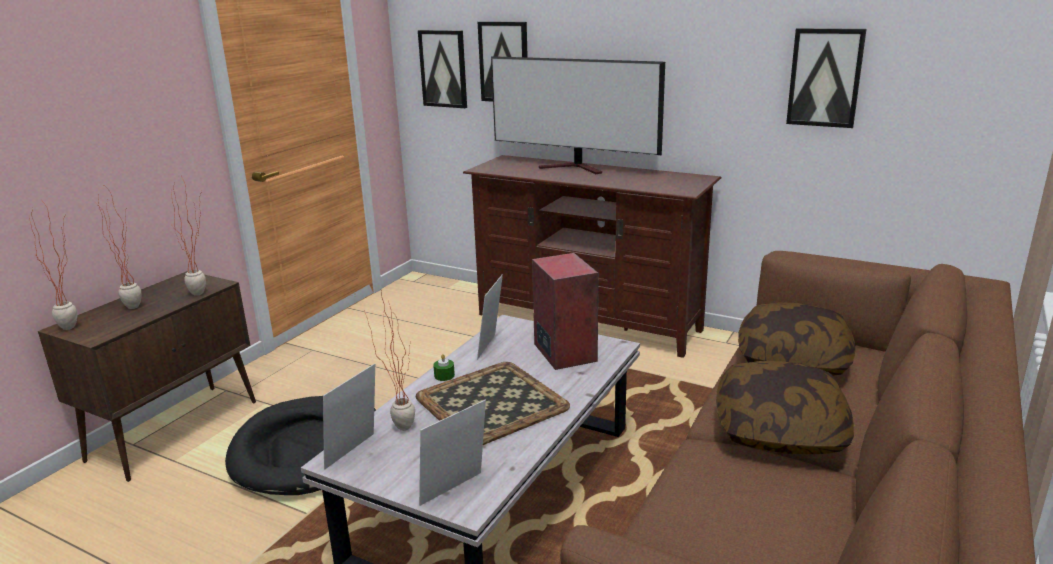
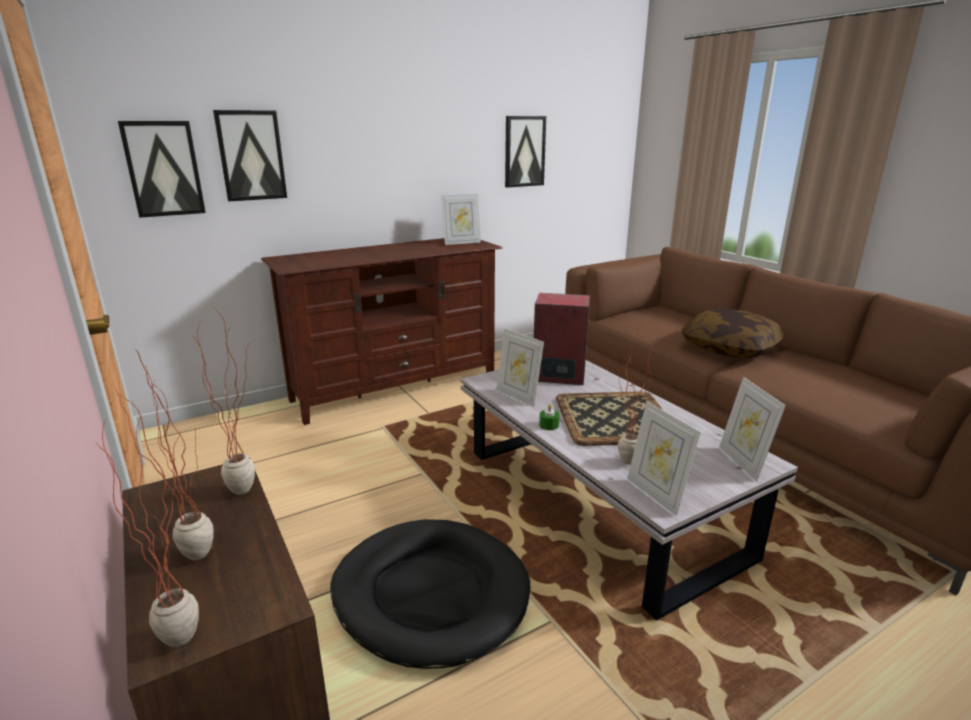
camera: 60 degrees left, 0 degrees up
television [491,56,665,174] -> none
pillow [738,302,855,376] -> none
none -> picture frame [441,194,481,245]

